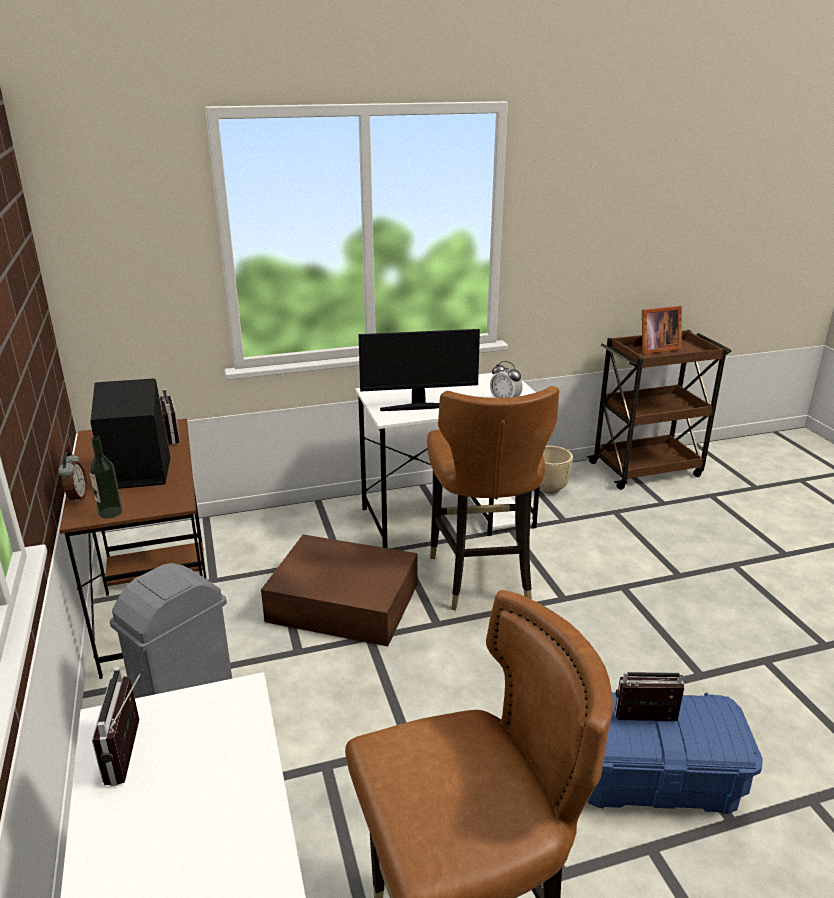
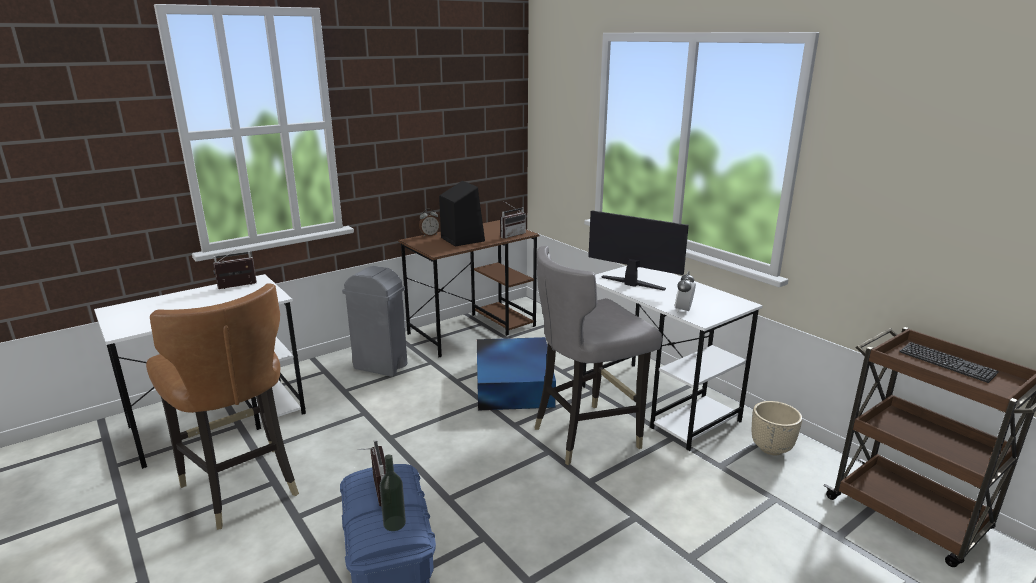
camera: 70 degrees right, 5 degrees down
bottle [89,436,123,518] -> bottle moved to [380,454,406,531]
brown storage box [261,534,417,646] -> blue storage box [477,337,556,411]
monitor [359,329,480,411] -> monitor turned 150 degrees clockwise [588,210,689,291]
brown chair [427,386,559,611] -> grey chair [535,246,662,465]
picture frame [634,306,682,354] -> keyboard [899,342,999,383]

